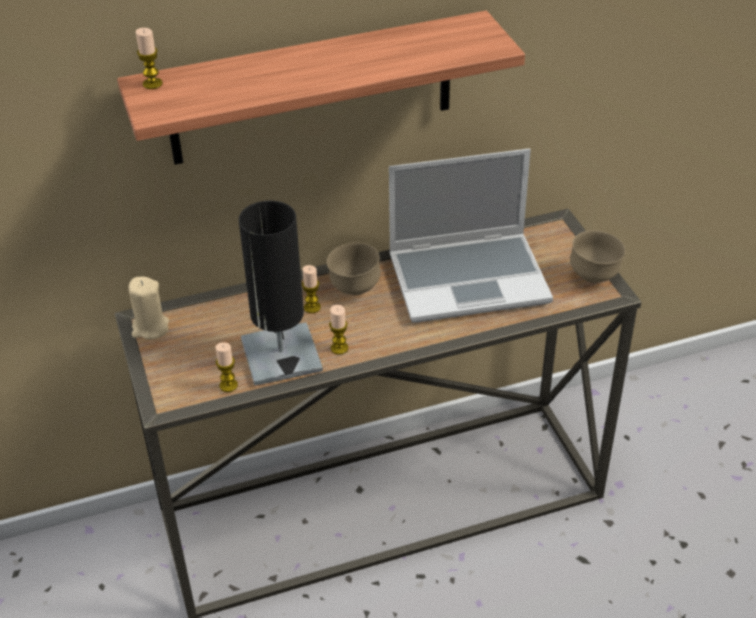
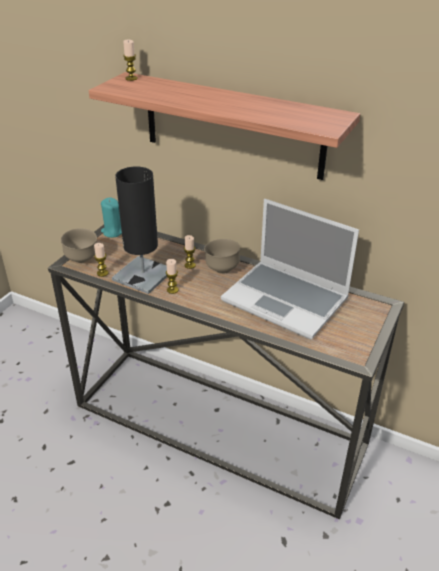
camera: 45 degrees right, 5 degrees down
beige candle [128,277,169,340] -> turquoise candle [101,197,122,238]
brown bowl [570,230,626,283] -> brown bowl moved to [61,228,97,263]

